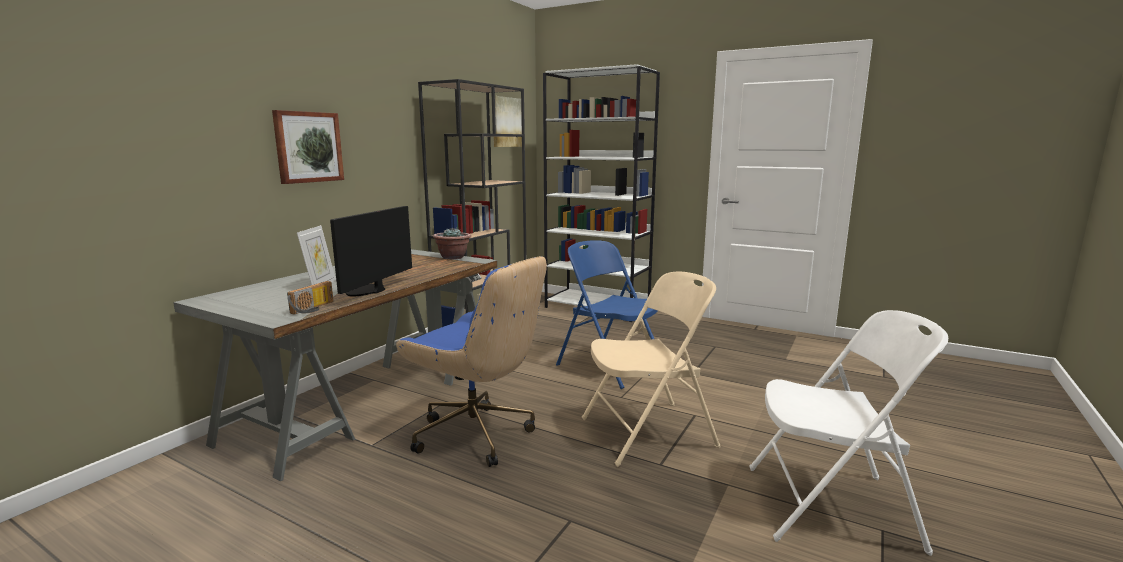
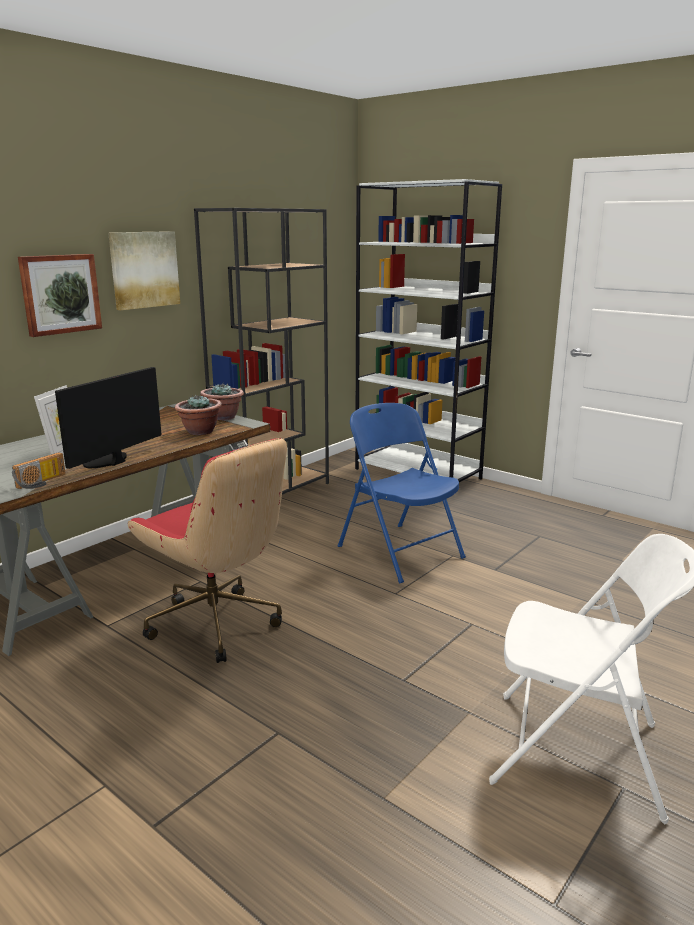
camera: 10 degrees right, 5 degrees up
blue office chair [396,256,547,467] -> red office chair [128,438,287,663]
picture [493,96,522,147] -> picture moved to [108,231,180,310]
beige chair [582,271,720,467] -> none
none -> potted plant [175,395,222,435]

